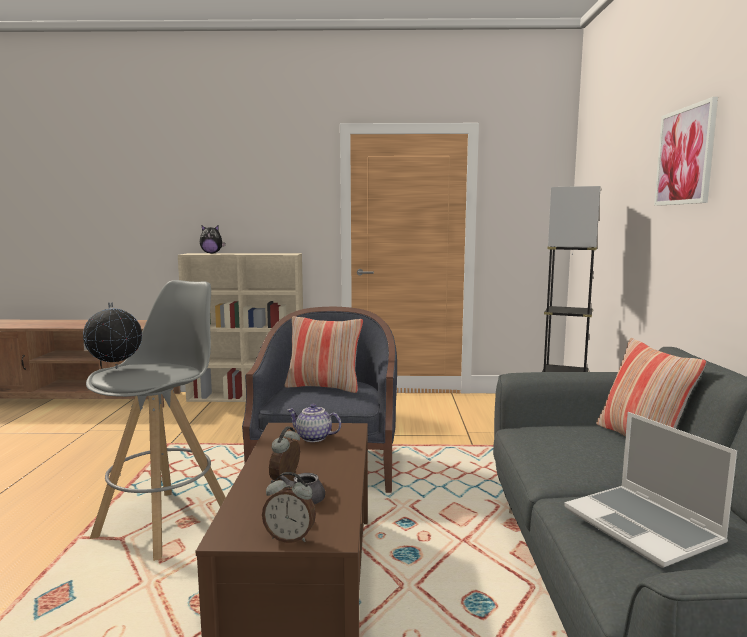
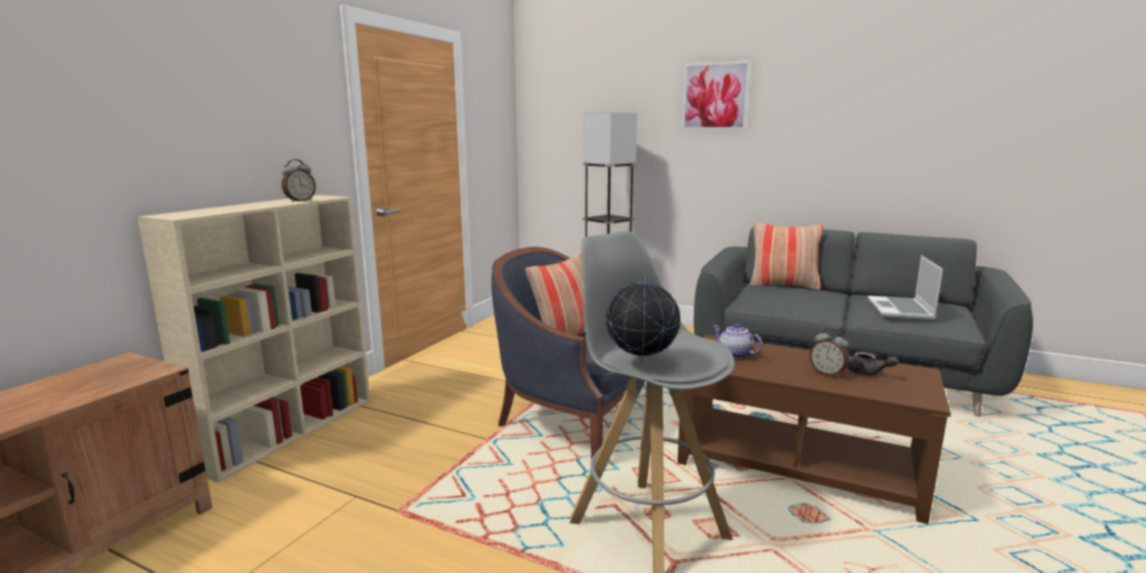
camera: 65 degrees left, 5 degrees up
plush toy [200,226,225,254] -> none
alarm clock [262,472,316,543] -> alarm clock moved to [282,159,316,202]
teapot [288,404,341,442] -> teapot turned 90 degrees clockwise [713,323,763,359]
laptop [564,412,737,568] -> laptop turned 105 degrees clockwise [867,255,943,320]

